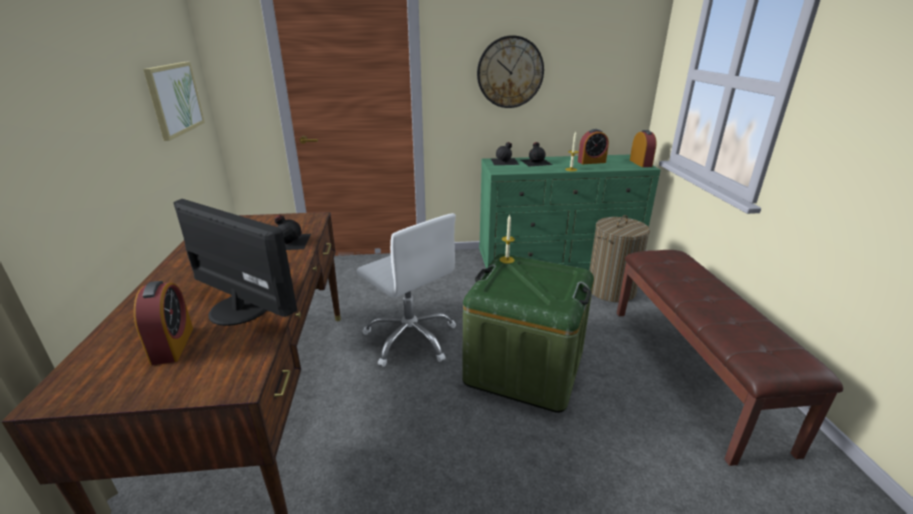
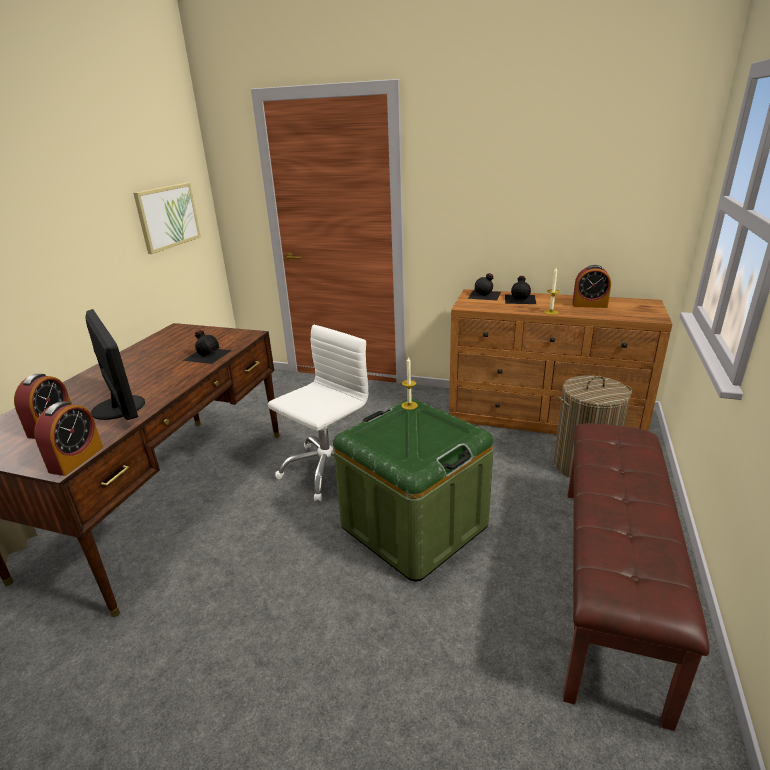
camera: 25 degrees right, 0 degrees up
white office chair [356,213,456,367] -> white office chair turned 120 degrees counterclockwise [268,325,368,501]
wall clock [477,35,544,108] -> none
green dresser [479,155,661,270] -> brown dresser [449,289,673,435]
alarm clock [630,130,657,167] -> alarm clock moved to [35,401,103,476]

